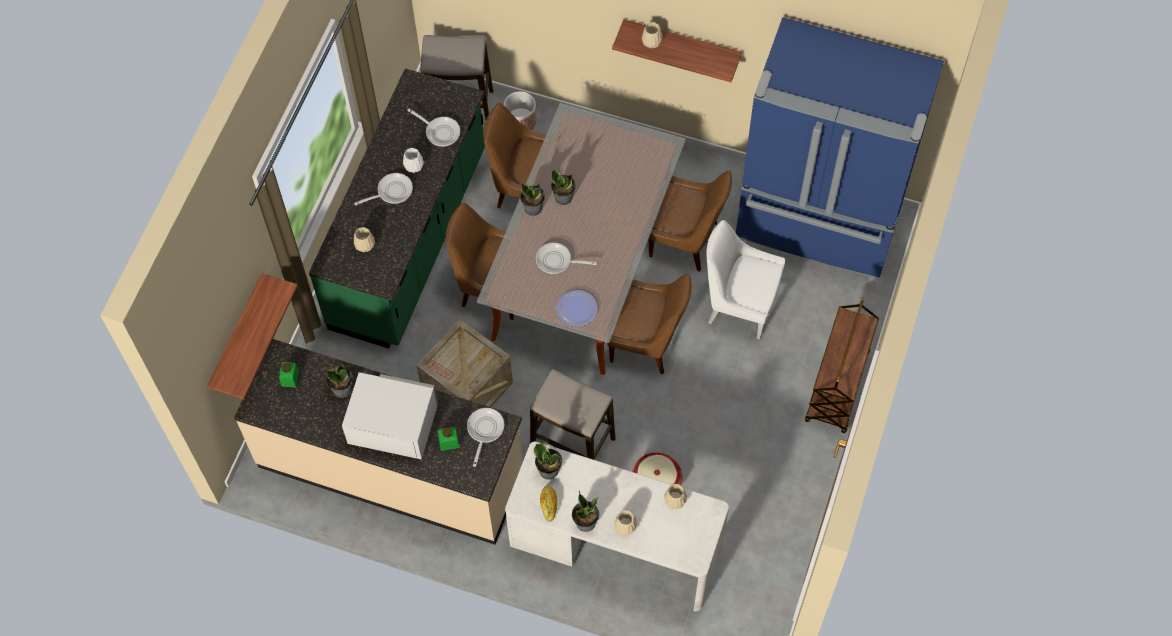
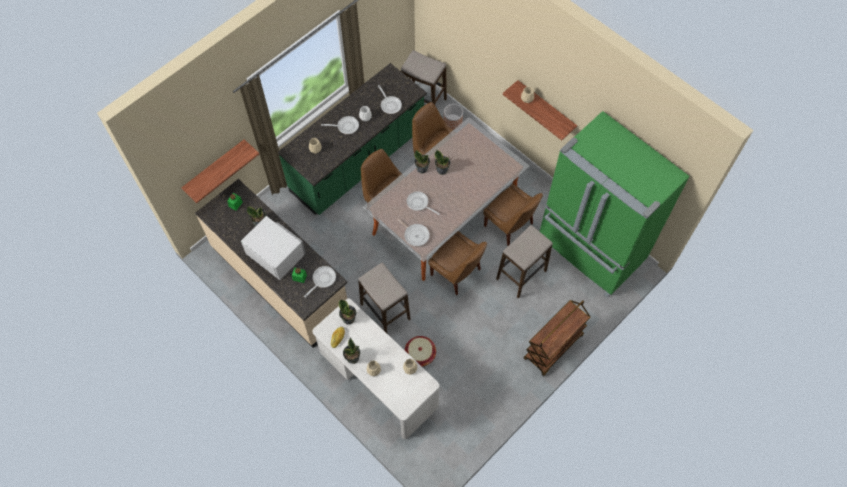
camera: 25 degrees right, 0 degrees up
crate [416,319,513,407] -> none
plate [556,290,598,327] -> frying pan [397,219,430,246]
white chair [706,220,785,339] -> stool [496,225,553,298]
blue fridge [736,17,944,284] -> green fridge [540,111,690,298]

